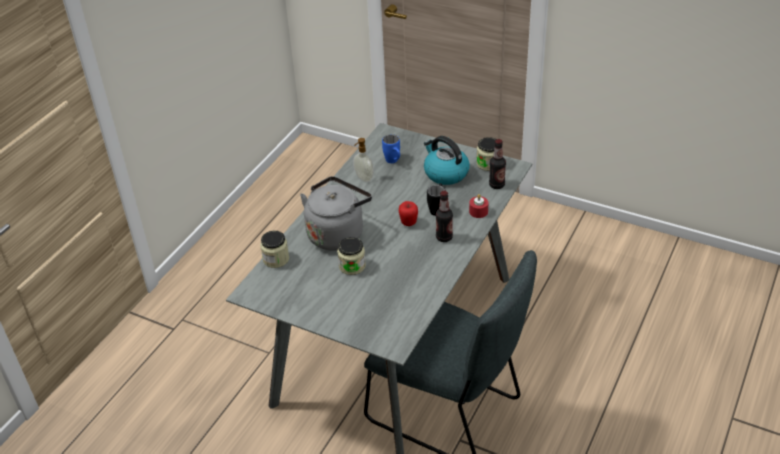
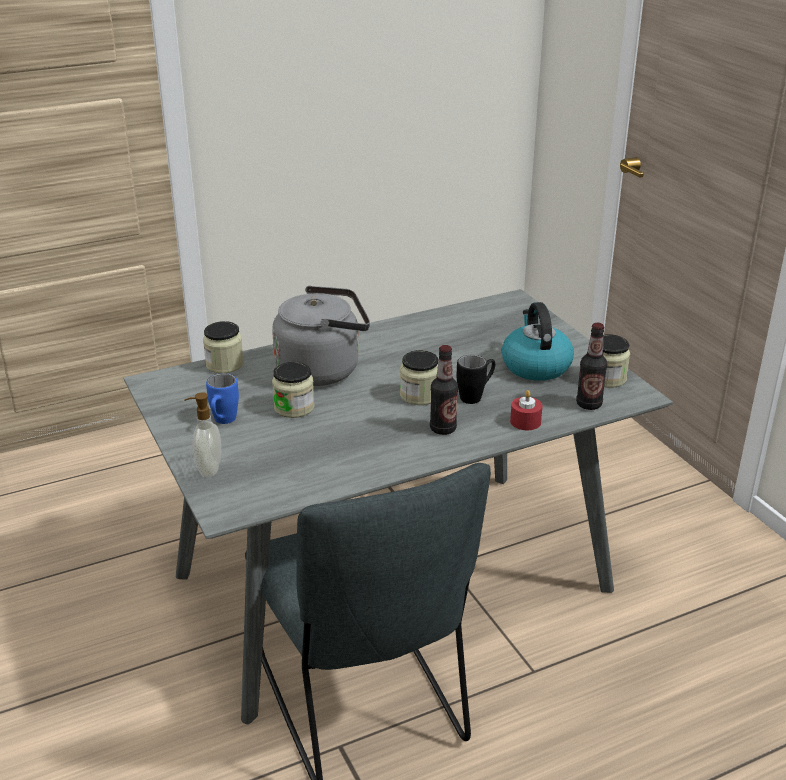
camera: 35 degrees right, 10 degrees down
soap dispenser [353,138,374,182] -> soap dispenser moved to [184,392,221,477]
blue mug [382,134,400,163] -> blue mug moved to [206,373,239,424]
apple [399,201,418,226] -> jar [400,350,438,405]

